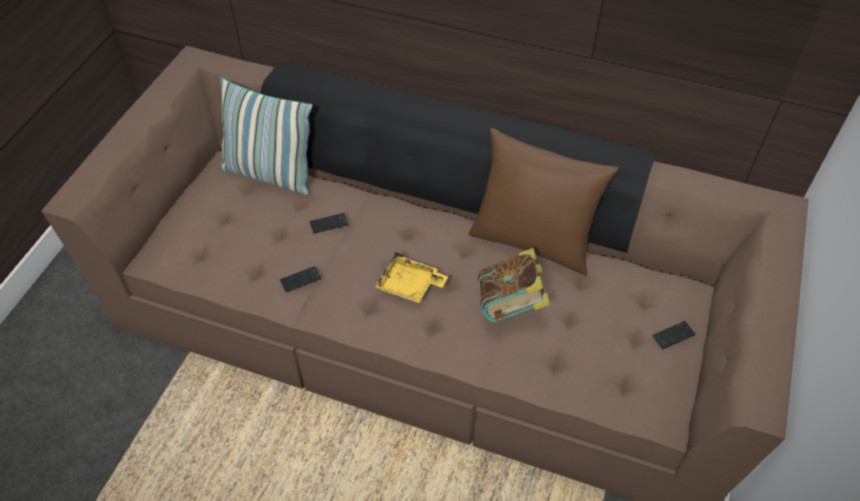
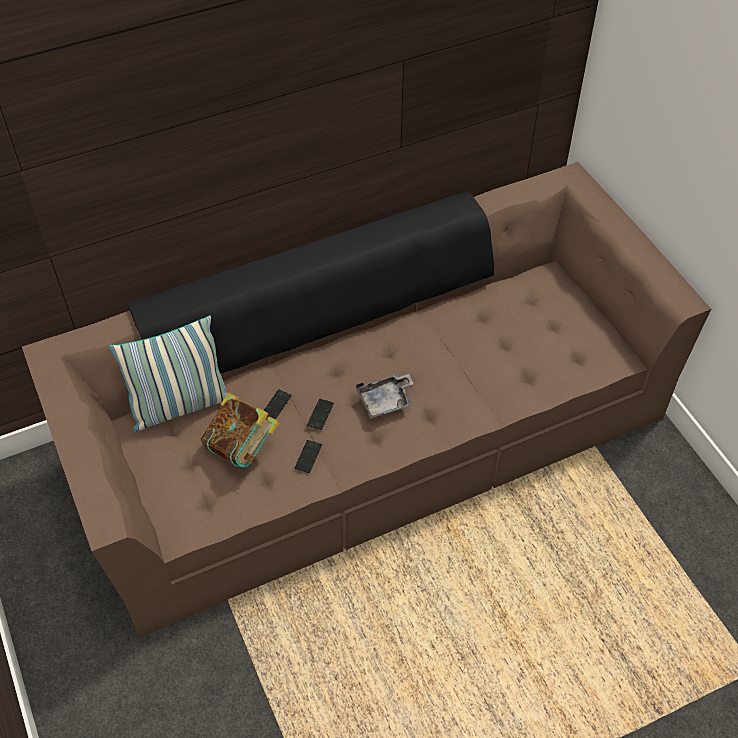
camera: 45 degrees left, 0 degrees up
yellow tray [375,251,448,303] -> grey tray [356,374,414,419]
brown pillow [469,128,619,276] -> none
book [478,248,551,322] -> book moved to [201,392,280,468]
phone [653,321,696,349] -> phone moved to [307,399,334,430]

